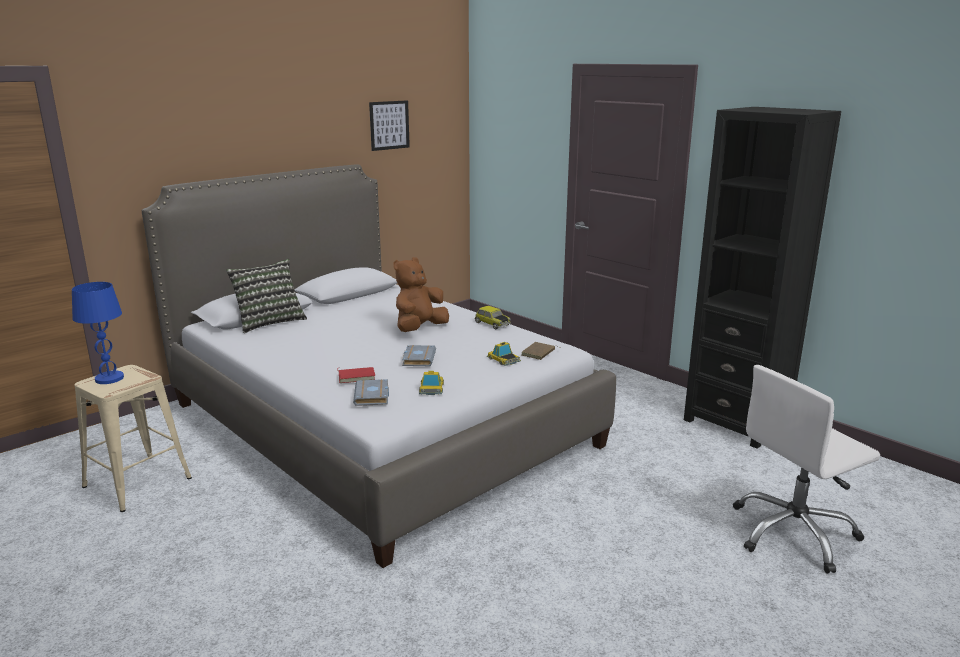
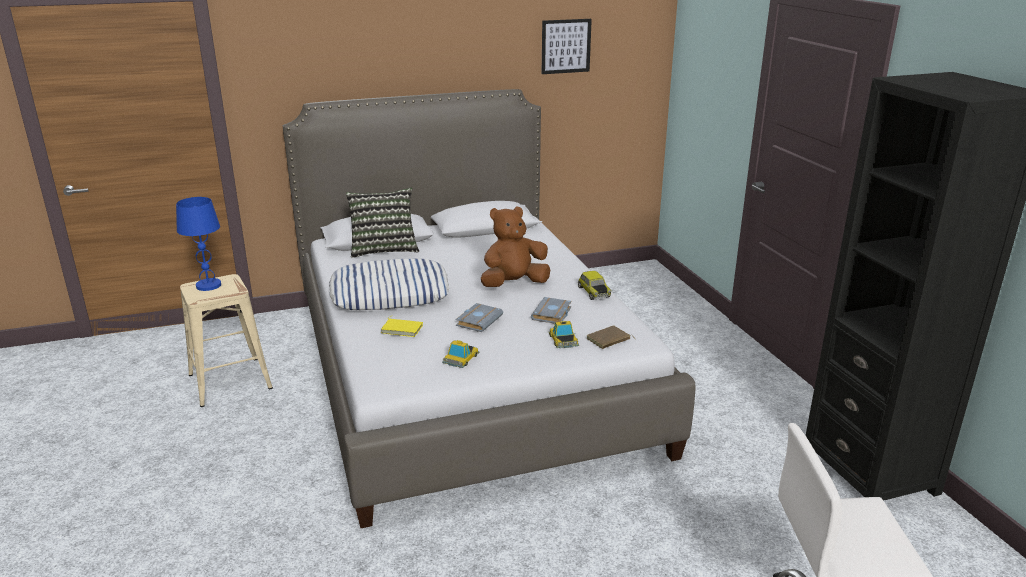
camera: 25 degrees right, 5 degrees up
red book [337,367,375,383] -> yellow book [381,315,423,337]
grey book [353,379,389,406] -> grey book moved to [531,297,572,324]
none -> pillow [329,259,449,310]

